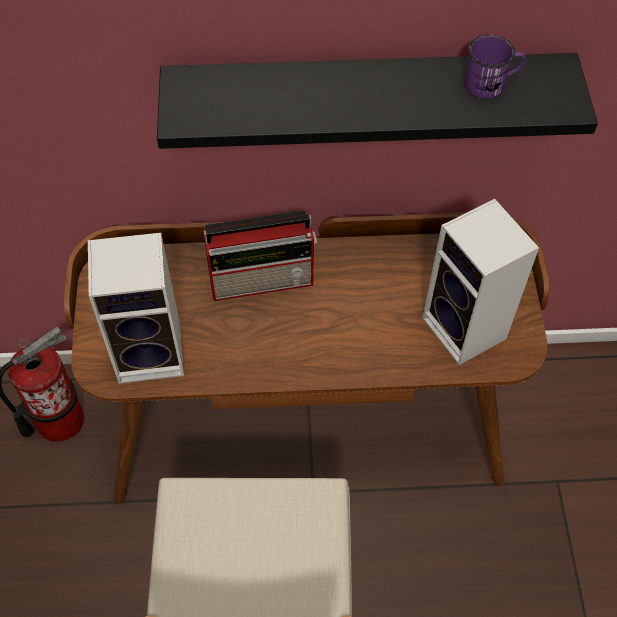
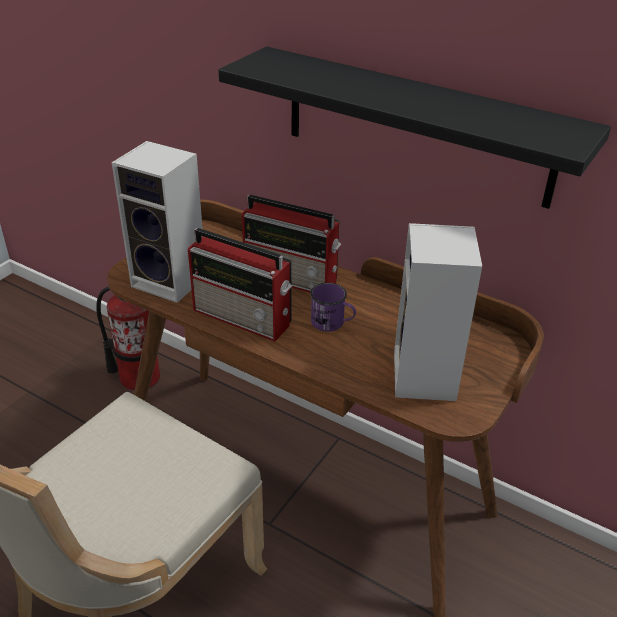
camera: 35 degrees right, 20 degrees down
purple mug [464,35,526,99] -> purple mug moved to [310,283,356,331]
none -> radio [188,228,292,341]

